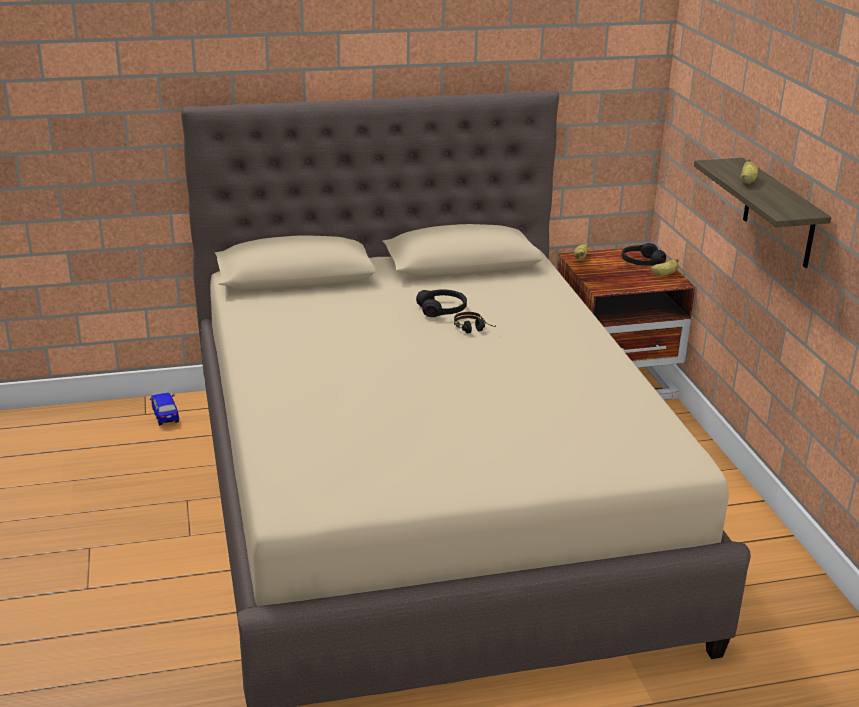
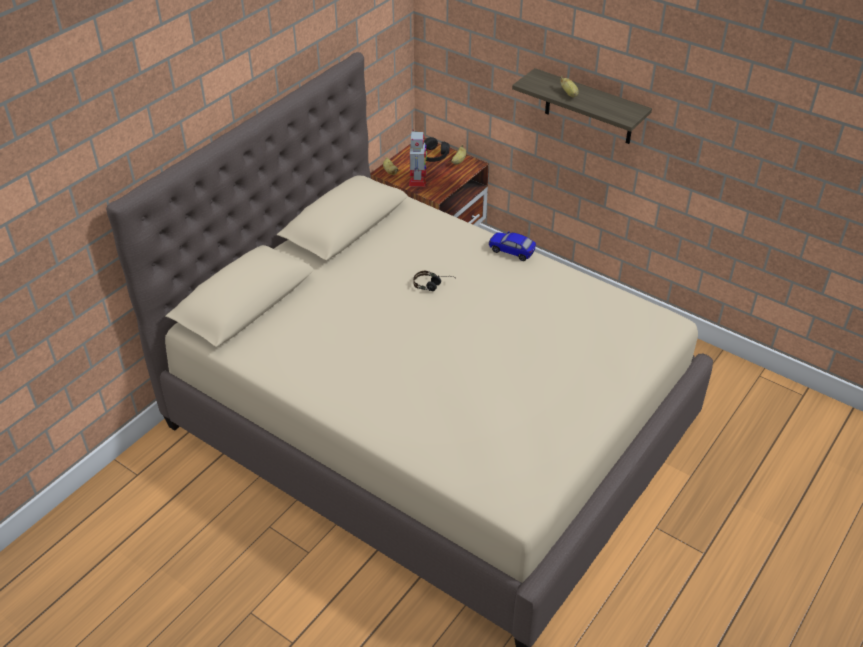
camera: 40 degrees left, 15 degrees up
toy car [150,393,179,426] -> toy car moved to [489,231,536,261]
black headphones [416,289,467,317] -> none
none -> toy robot [409,129,427,187]

